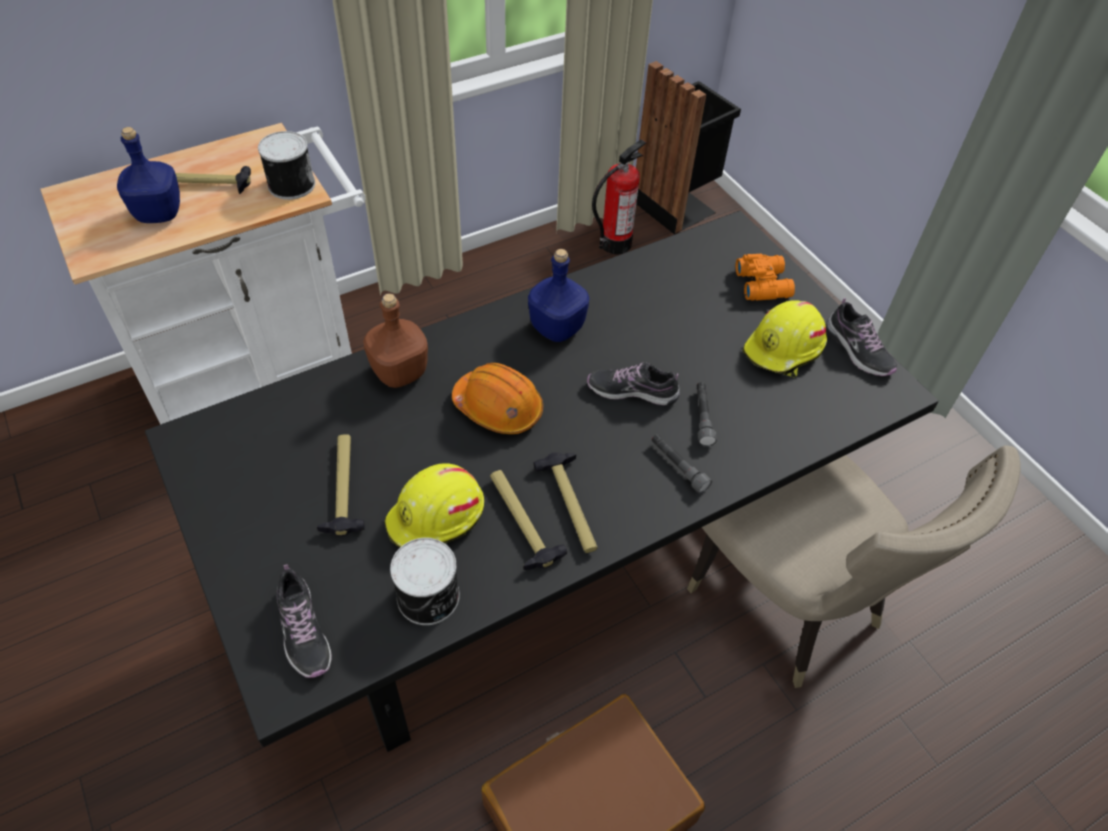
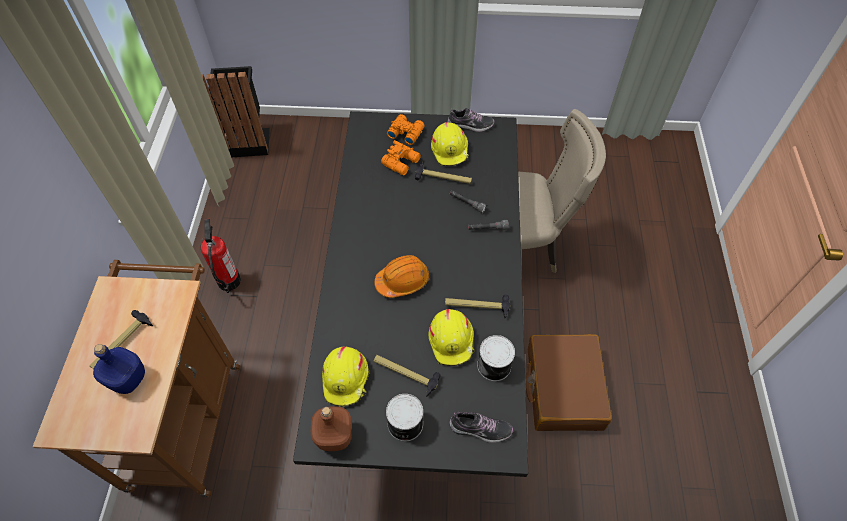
camera: 55 degrees left, 5 degrees up
white cart [40,123,366,425] -> brown cart [33,260,240,497]
can [258,131,315,200] -> can moved to [386,394,423,441]
brown bottle [363,293,428,388] -> brown bottle moved to [311,406,351,451]
blue bottle [528,249,589,342] -> none
hammer [534,452,597,553] -> hammer moved to [415,162,472,184]
shoe [587,363,680,406] -> none
fire extinguisher [592,139,647,254] -> fire extinguisher moved to [200,219,241,293]
none -> yellow hard hat [322,347,369,407]
none -> orange binoculars [381,140,421,176]

